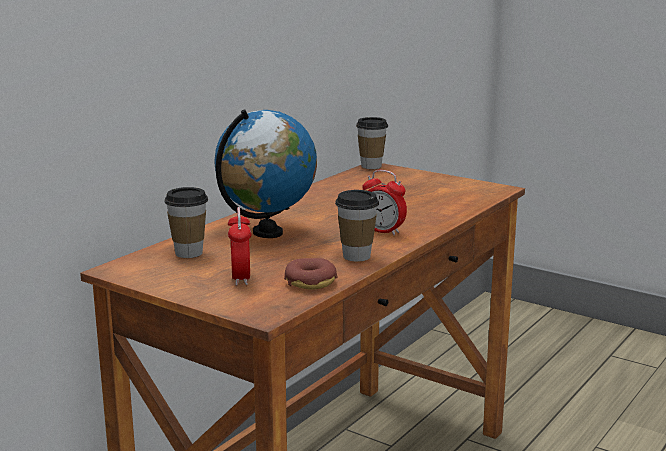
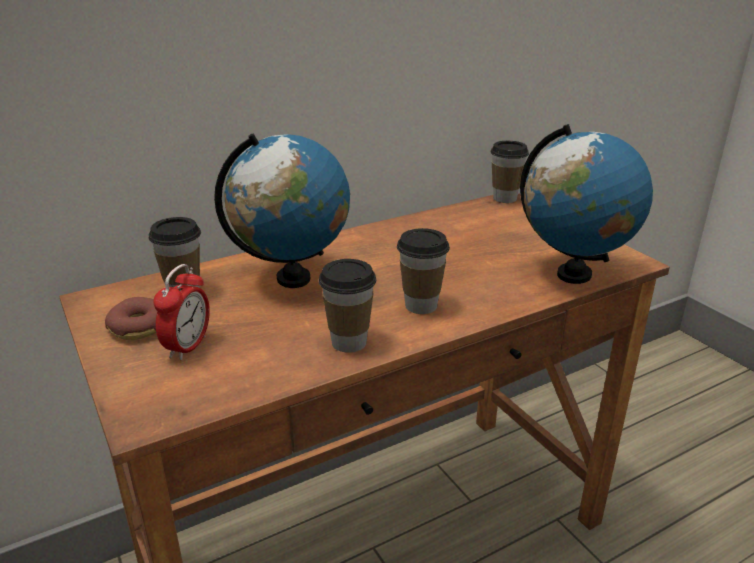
camera: 25 degrees right, 10 degrees up
donut [284,258,337,290] -> donut moved to [105,297,157,340]
alarm clock [362,170,407,236] -> cup [397,228,450,314]
none -> globe [520,124,653,284]

